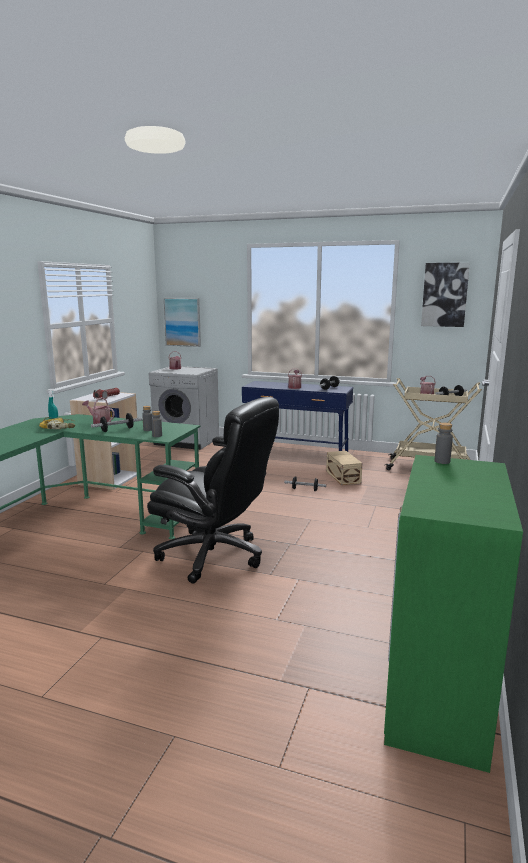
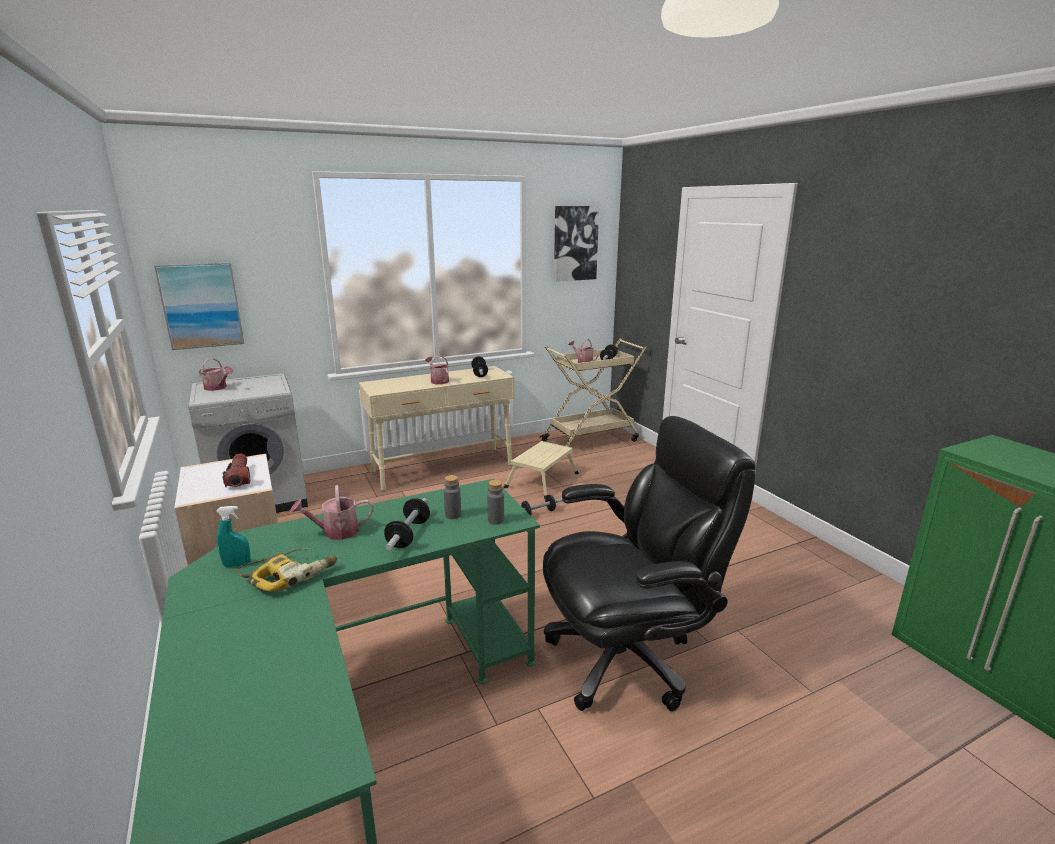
camera: 45 degrees left, 5 degrees up
blue console table [242,381,353,452] -> beige console table [359,366,515,491]
beige storage box [326,451,362,485] -> beige step ladder [503,441,579,499]
grey bottle [435,423,453,464] -> none

